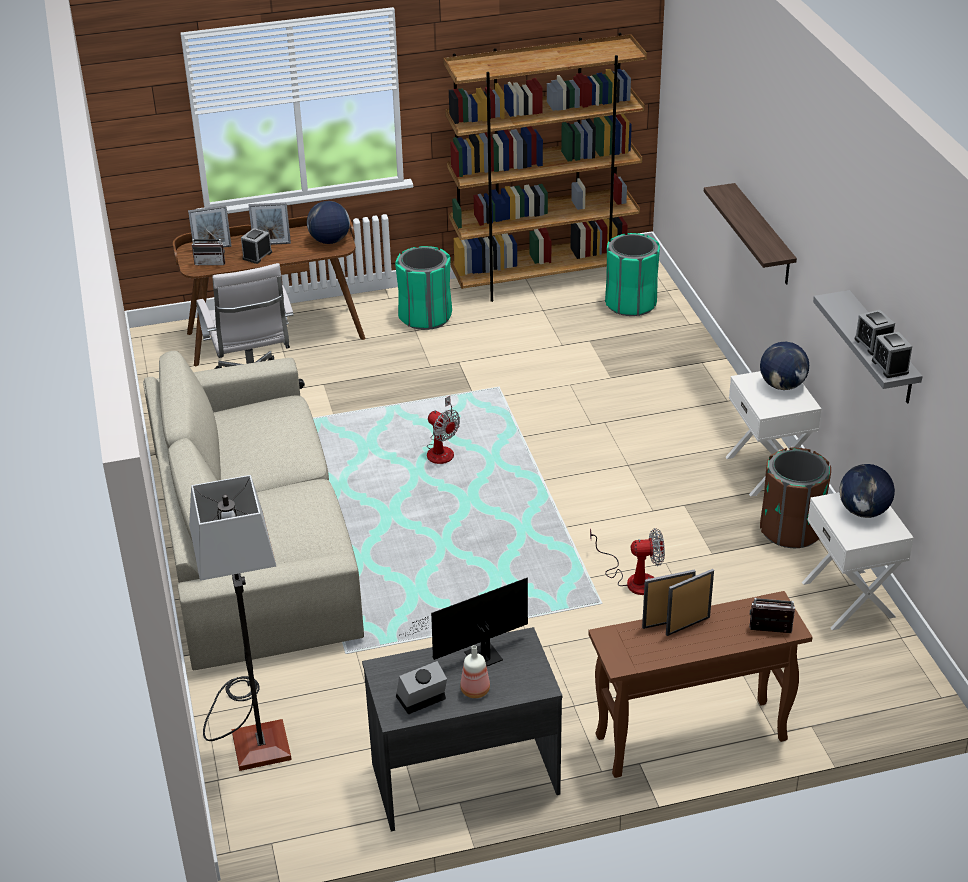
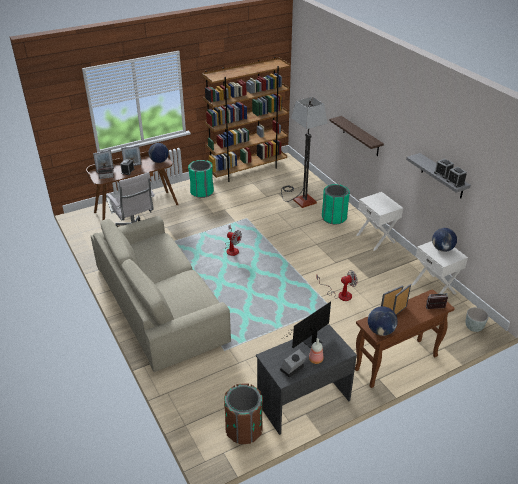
camera: 15 degrees left, 0 degrees up
floor lamp [189,475,292,771] -> floor lamp moved to [281,97,327,208]
green trash can [605,233,660,316] -> green trash can moved to [322,184,350,225]
globe [760,342,809,390] -> globe moved to [368,306,397,336]
brown trash can [760,447,831,548] -> brown trash can moved to [224,384,263,444]
none -> grey planter [465,307,489,332]

